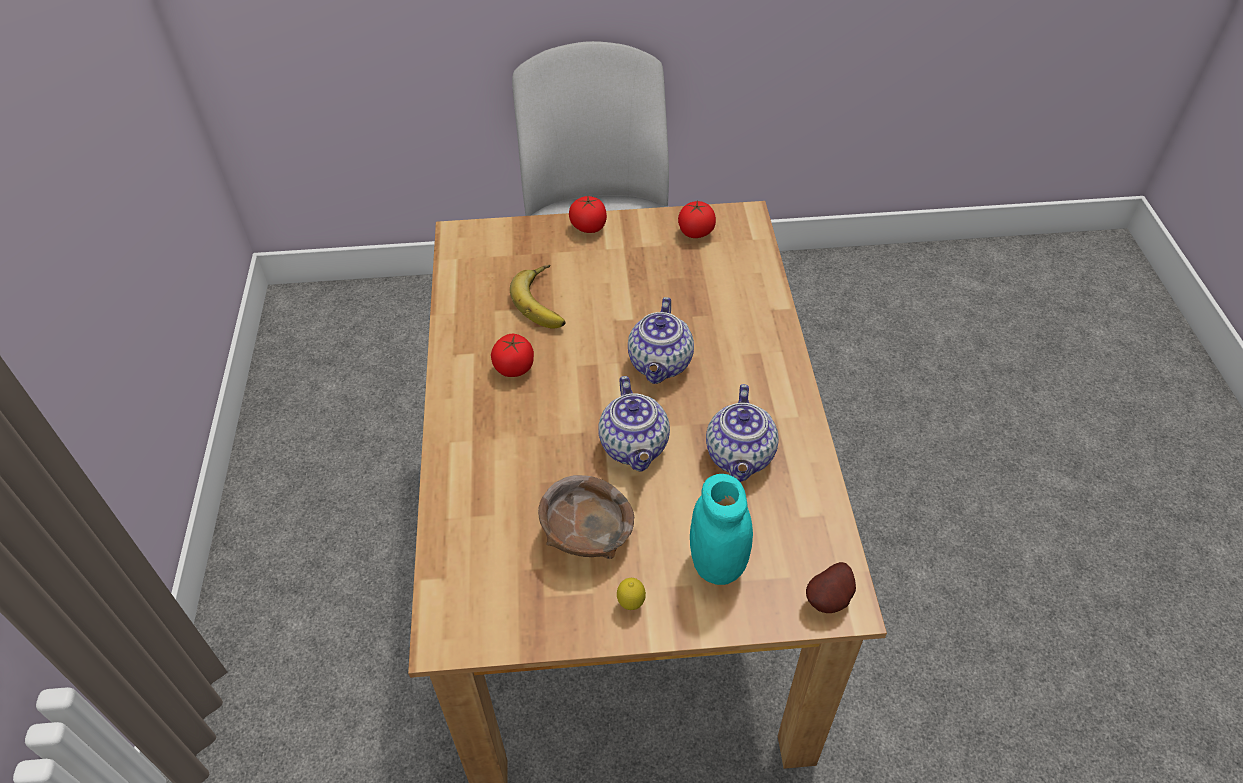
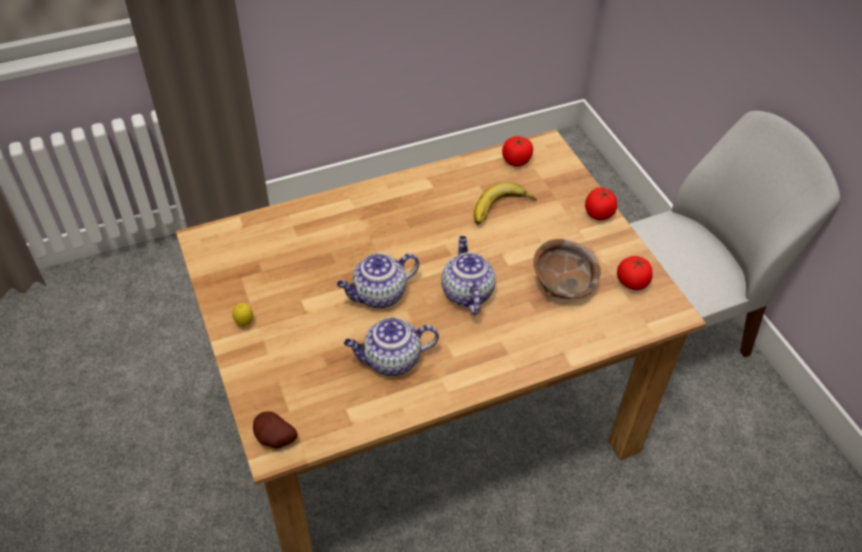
camera: 70 degrees right, 0 degrees up
tomato [491,334,534,377] -> tomato moved to [502,136,533,167]
brown bowl [538,475,634,559] -> brown bowl moved to [533,239,601,299]
teapot [628,297,694,384] -> teapot turned 90 degrees clockwise [441,236,496,315]
turquoise jar [690,474,753,585] -> none

